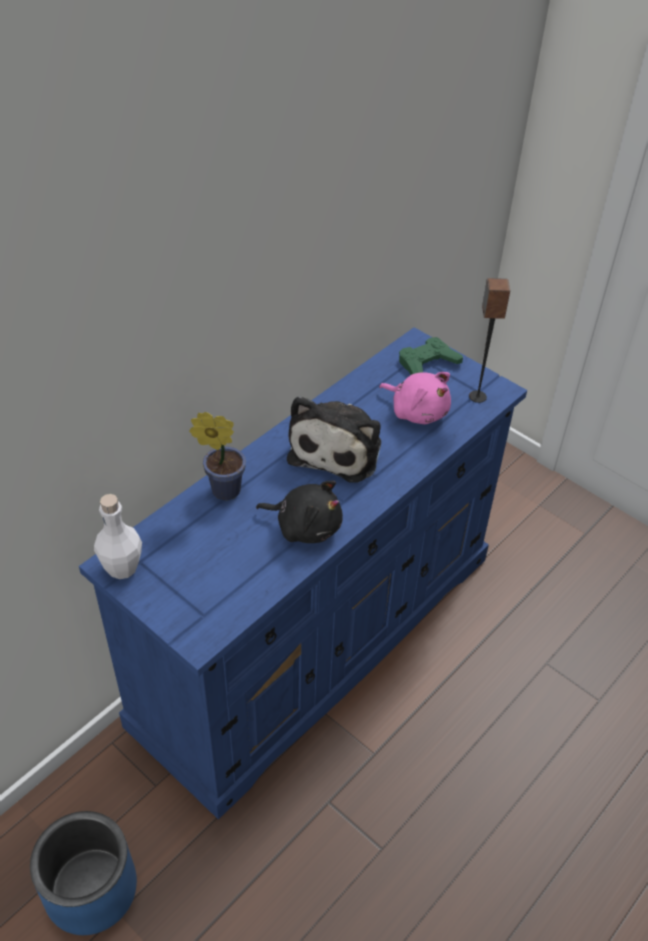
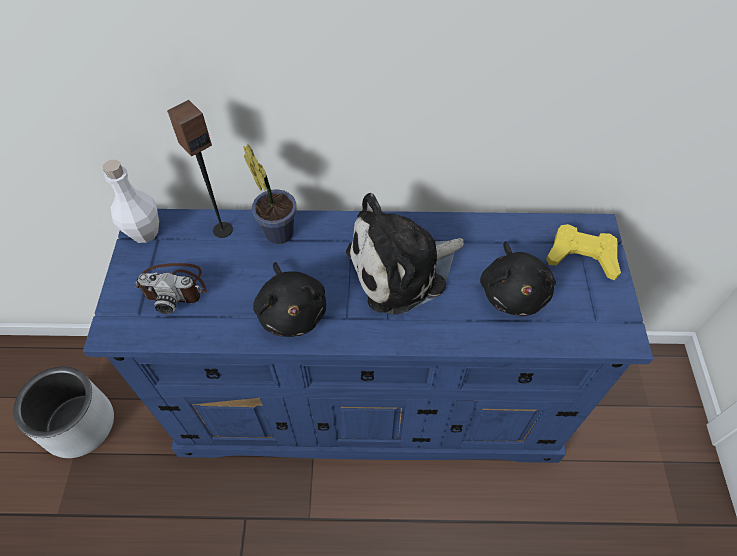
camera: 50 degrees right, 10 degrees up
blue planter [30,811,137,935] -> grey planter [13,366,114,458]
pink plush toy [379,372,451,424] -> black plush toy [480,241,556,316]
green game controller [399,337,463,375] -> yellow game controller [546,224,621,280]
speaker [469,278,510,403] -> speaker moved to [167,100,233,238]
none -> camera [135,263,207,314]

